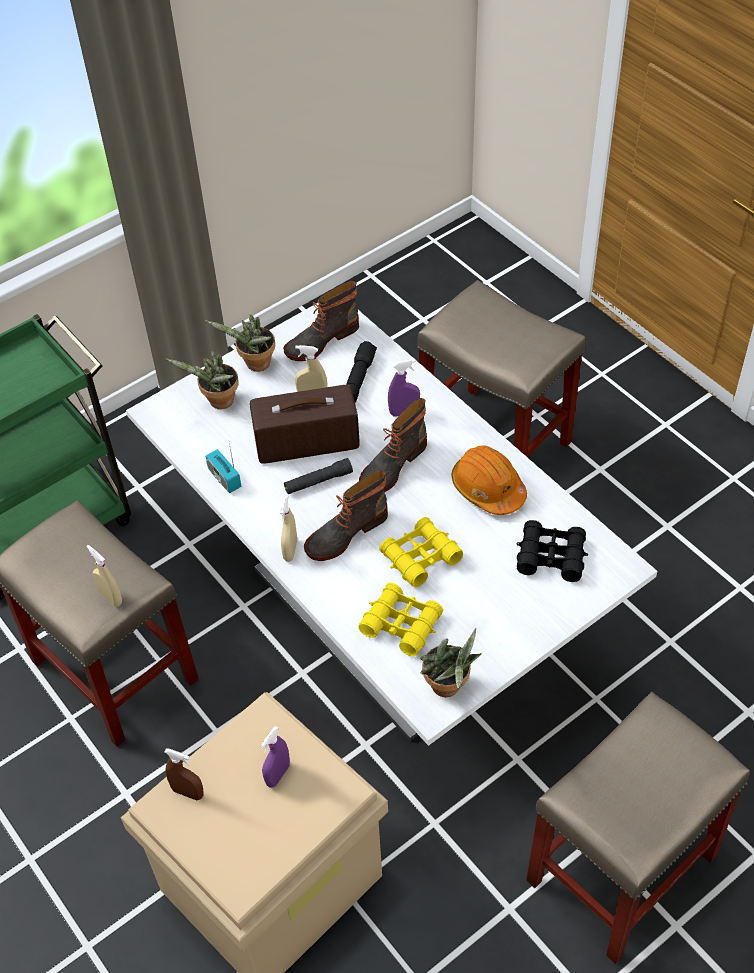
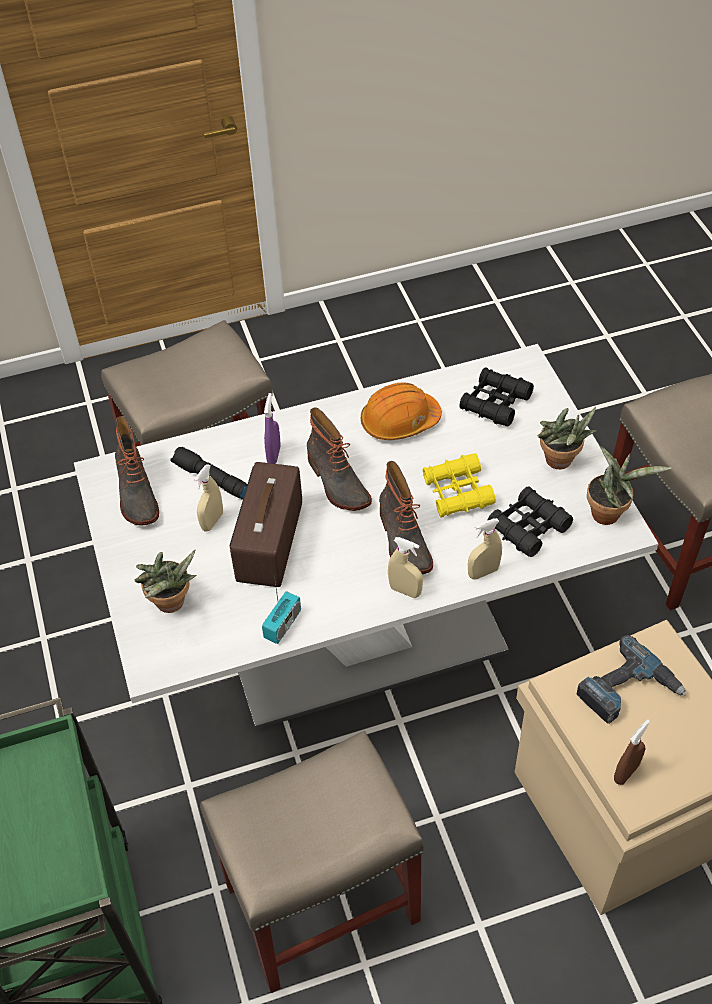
camera: 70 degrees left, 0 degrees up
beige spray bottle [86,545,122,607] -> beige spray bottle moved to [468,518,502,579]
potted plant [205,314,275,372] -> potted plant moved to [538,407,596,469]
radio [205,443,241,493] -> radio turned 45 degrees counterclockwise [262,575,301,644]
purple spray bottle [261,726,290,788] -> power drill [576,635,686,724]
black flashlight [284,458,353,494] -> none
yellow binoculars [359,583,443,656] -> black binoculars [487,486,573,557]

